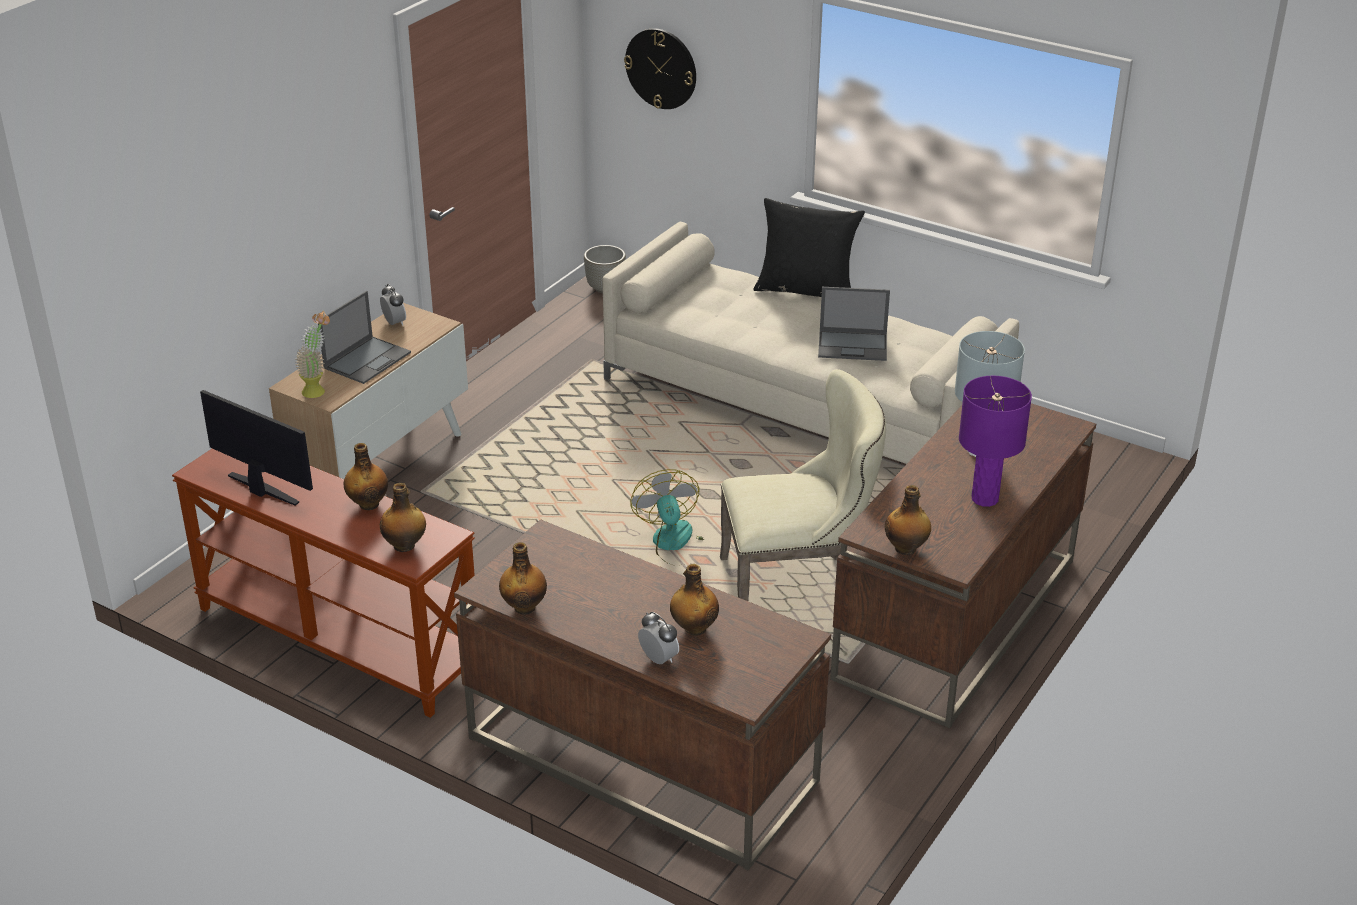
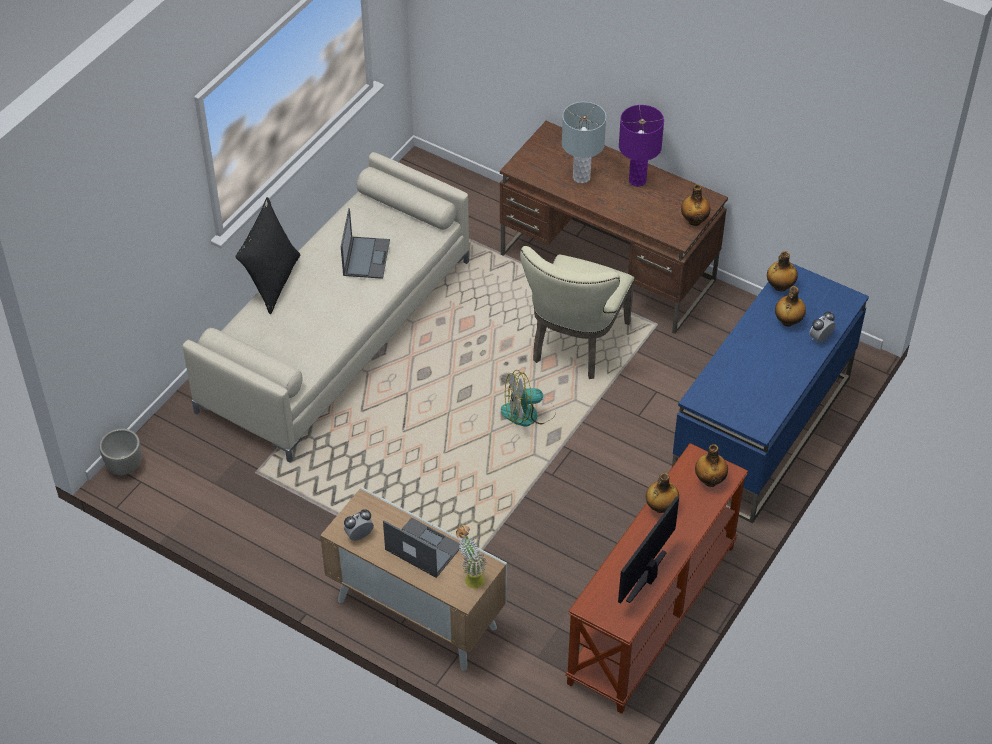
camera: 90 degrees left, 15 degrees up
brown desk [454,519,831,870] -> blue desk [672,263,869,523]
bottle [499,542,547,615] -> bottle moved to [767,251,798,291]
wall clock [624,28,696,109] -> none
beige chair [720,369,886,601] -> beige chair turned 150 degrees counterclockwise [520,246,634,379]

